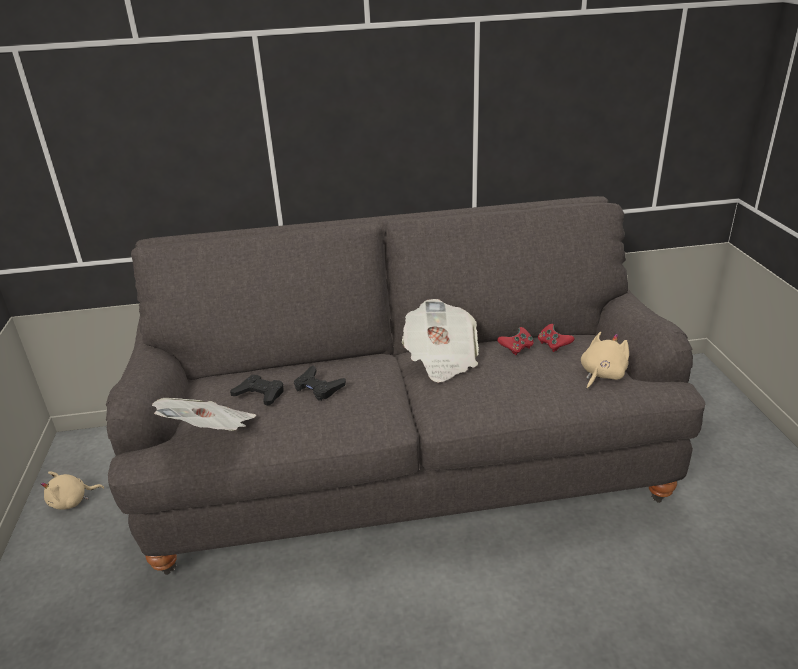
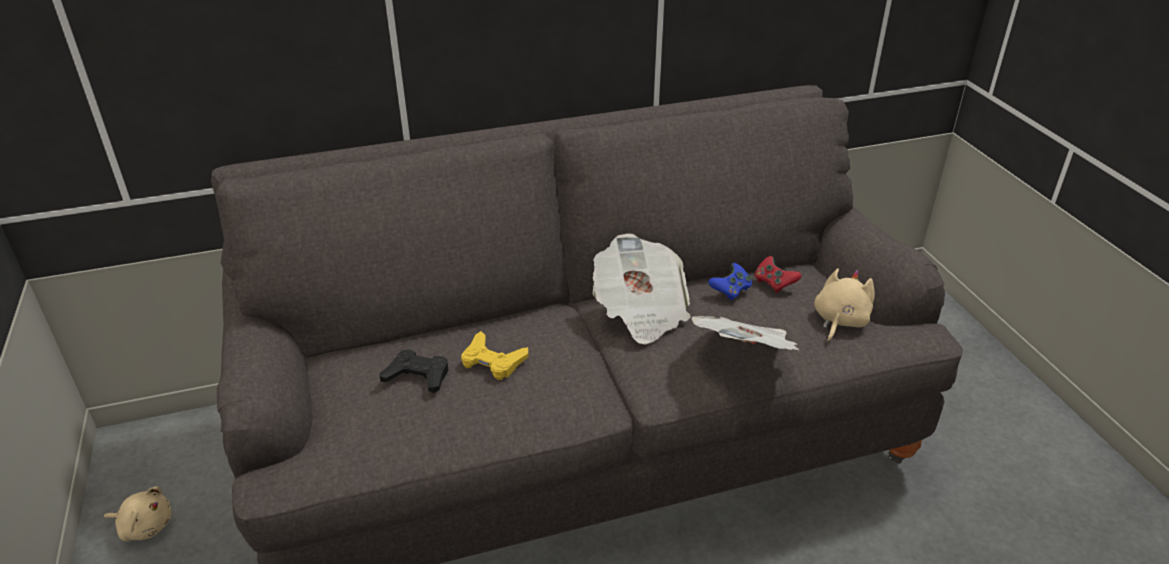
camera: 10 degrees left, 5 degrees up
beige plush toy [40,471,104,510] -> beige plush toy turned 135 degrees counterclockwise [104,486,172,542]
newspaper [152,398,256,431] -> newspaper moved to [691,316,799,350]
black game controller [294,365,346,401] -> yellow game controller [461,331,528,380]
red game controller [497,327,534,355] -> blue game controller [708,263,752,300]

